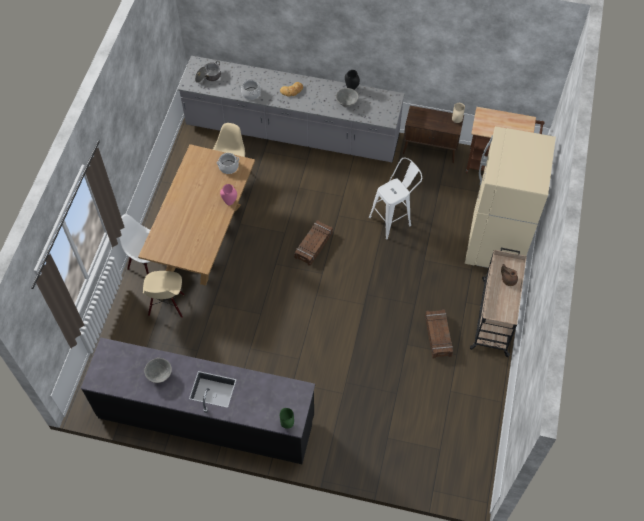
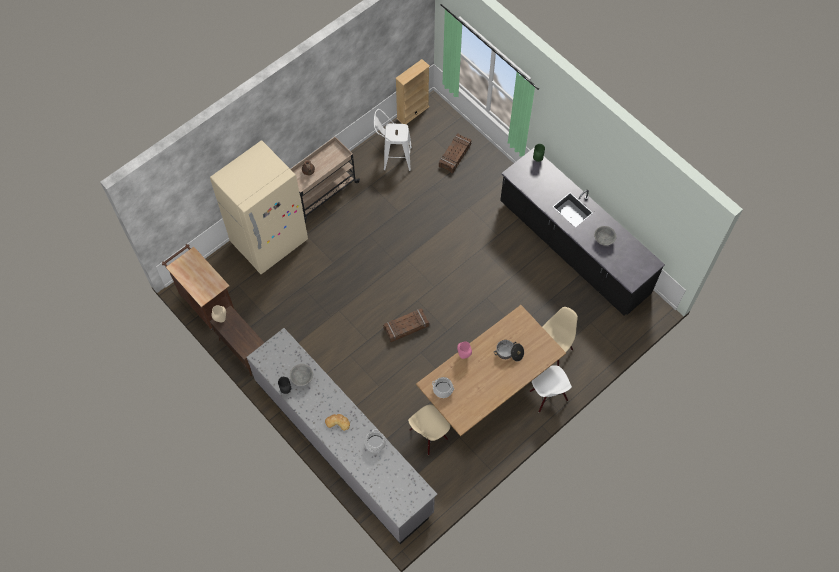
camera: 145 degrees left, 5 degrees up
cooking pot [195,61,221,83] -> cooking pot moved to [494,340,524,362]
white stool [369,157,422,239] -> white stool moved to [374,109,412,171]
crate [425,309,453,358] -> crate moved to [439,133,472,173]
none -> beige bookcase [395,59,430,124]

